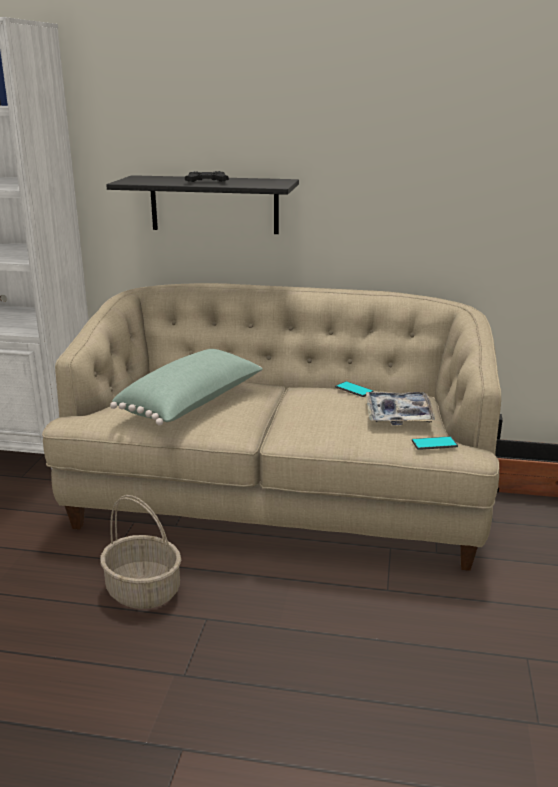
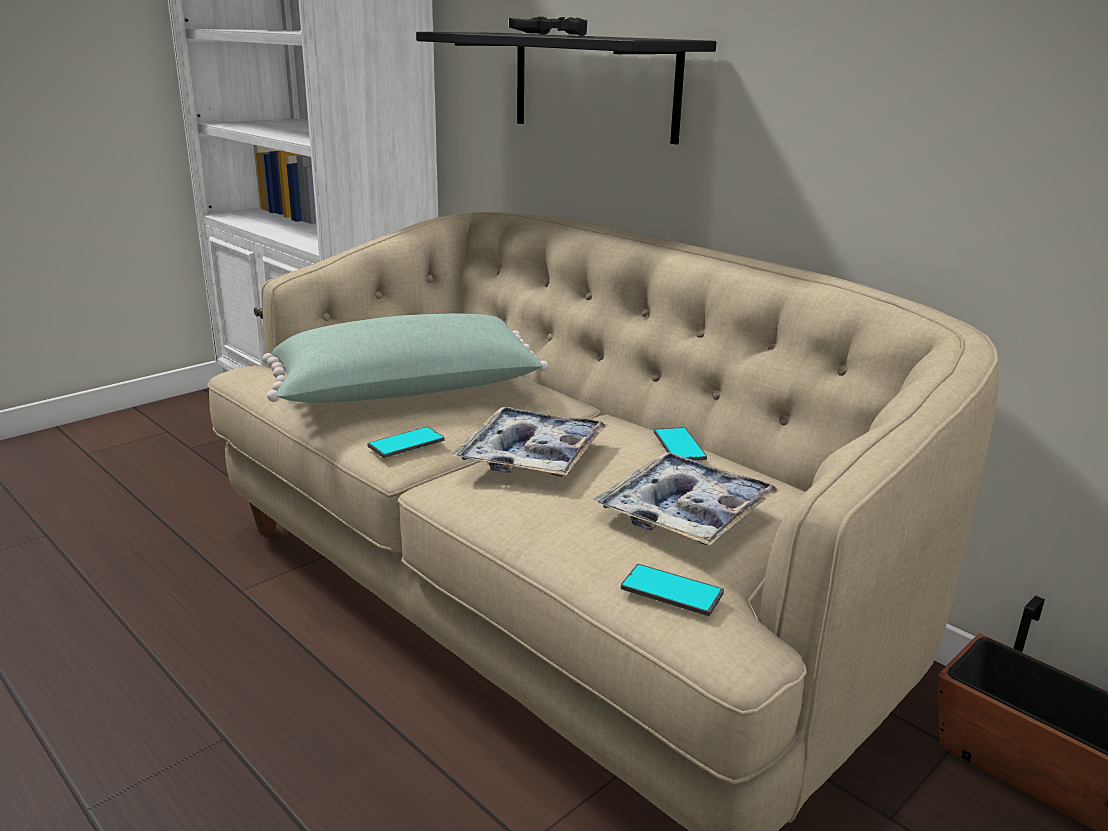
camera: 35 degrees right, 0 degrees up
basket [100,495,181,609] -> none
none -> phone [367,427,444,458]
none -> tray [451,407,607,476]

